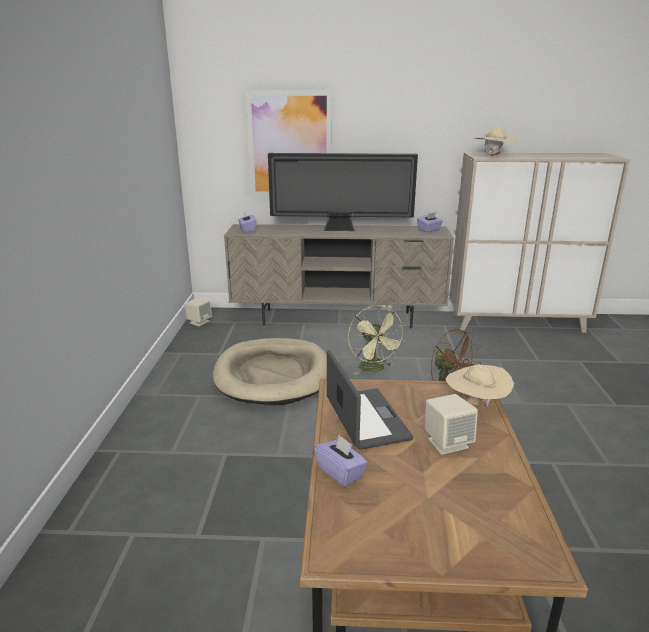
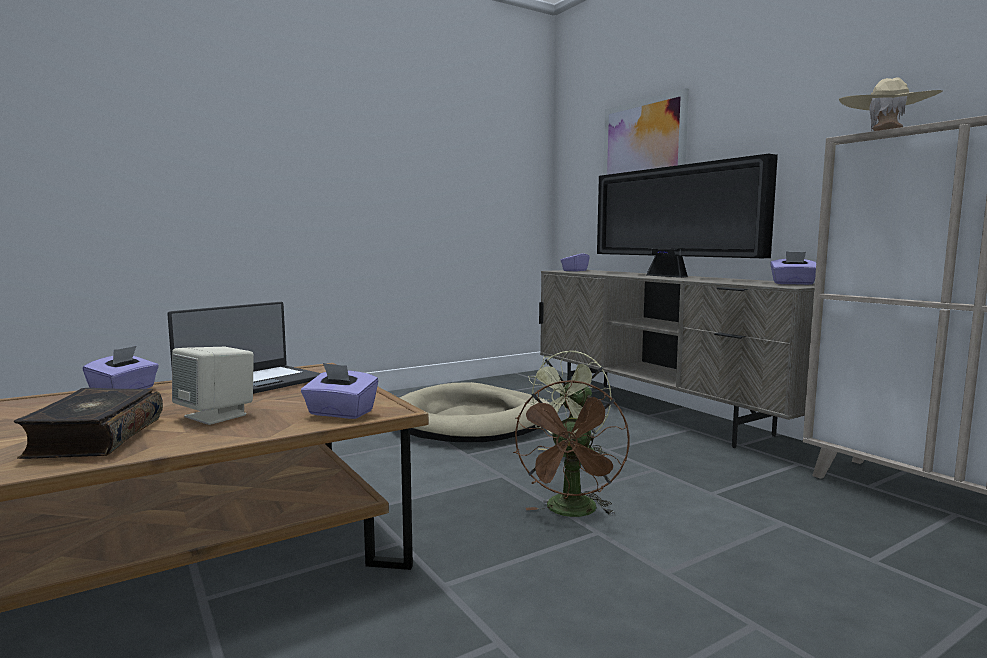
camera: 55 degrees right, 15 degrees down
beige speaker [184,298,212,326] -> none
beige hat [445,364,514,407] -> purple tissue box [301,363,379,419]
none -> book [14,388,163,459]

